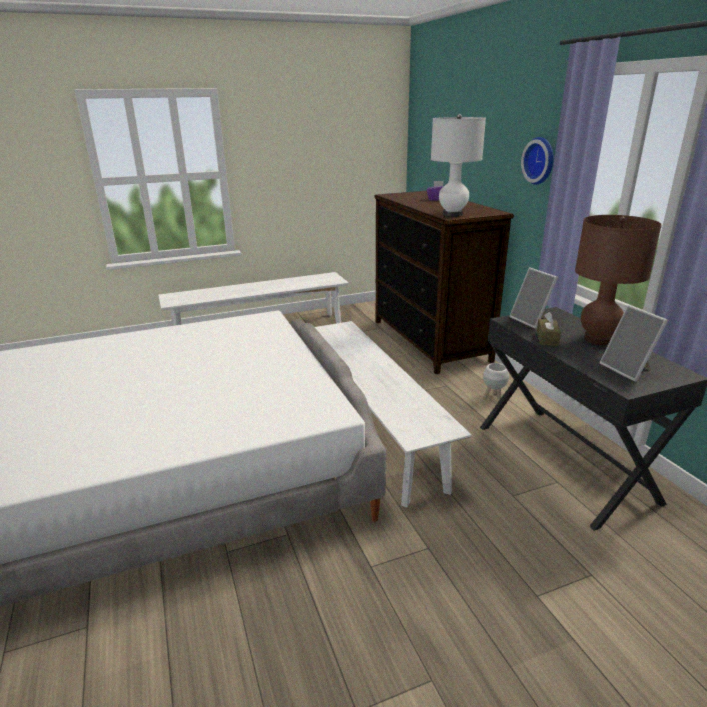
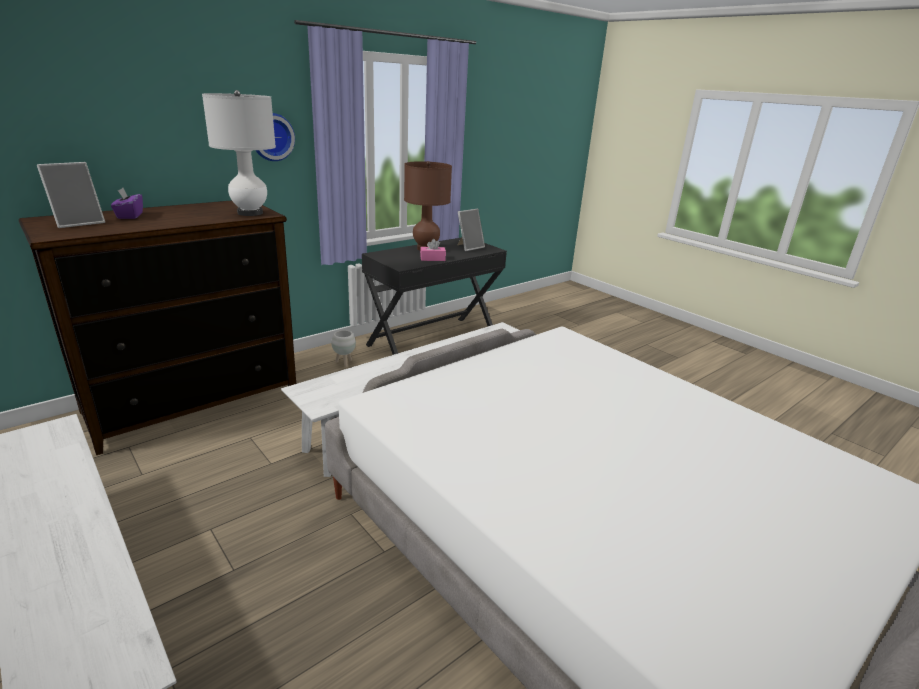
camera: 110 degrees left, 0 degrees up
picture frame [509,267,558,329] -> picture frame moved to [37,162,105,228]
brown tissue box [537,312,561,346] -> pink tissue box [420,239,446,261]

